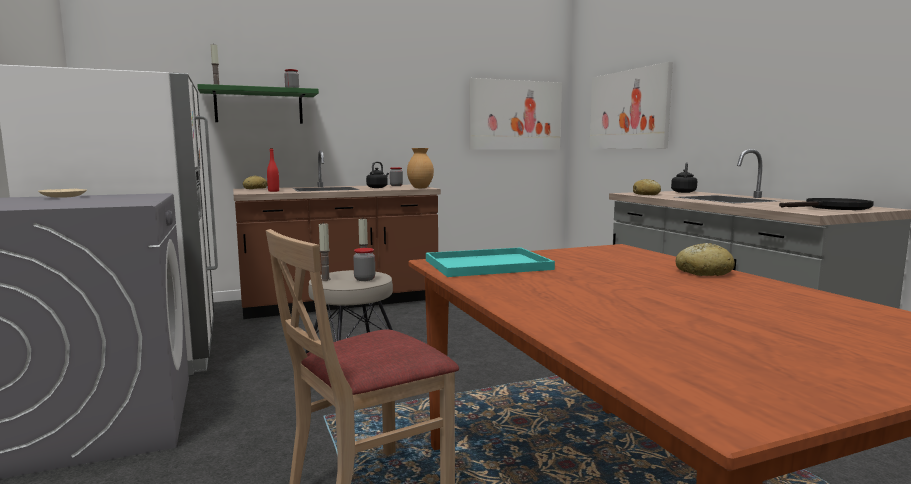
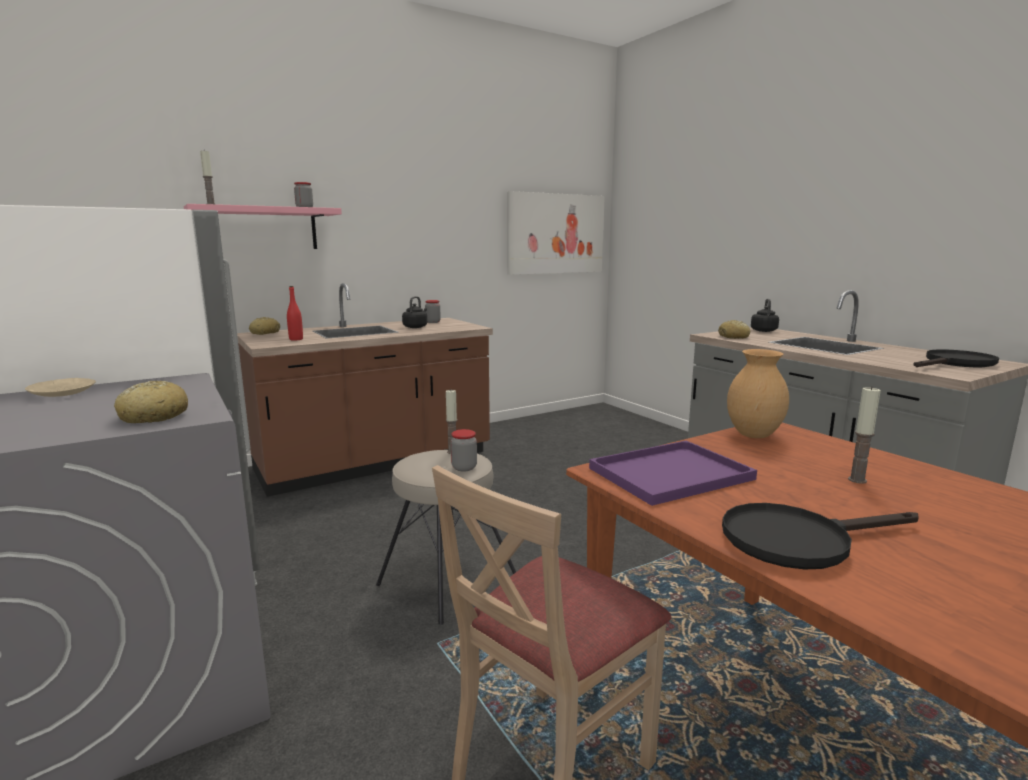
camera: 10 degrees left, 5 degrees up
green shelf [197,84,319,124] -> pink shelf [184,204,342,249]
candle [319,222,331,281] -> candle moved to [848,386,881,484]
brown vase [407,148,434,188] -> brown vase moved to [727,349,789,438]
turquoise tray [426,247,555,277] -> purple tray [589,441,757,506]
picture [589,62,673,149] -> none
bread [676,243,735,276] -> bread moved to [114,381,188,423]
none -> black frying pan [722,503,919,570]

